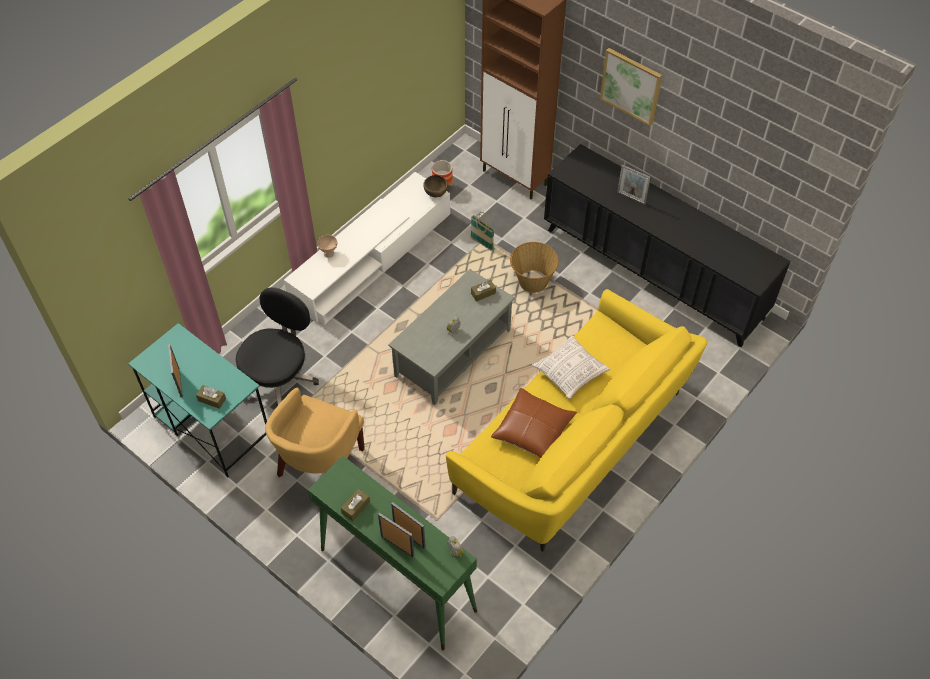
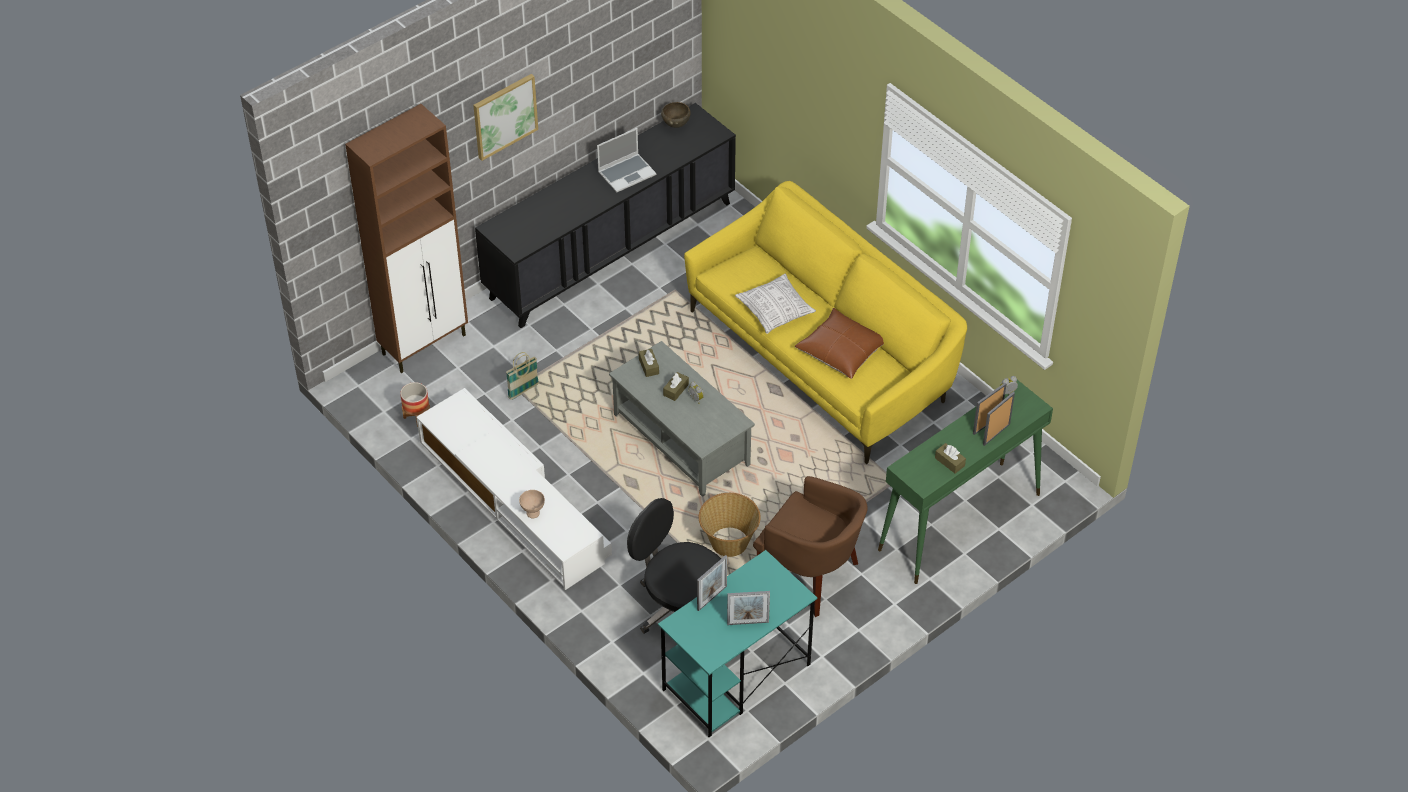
camera: 80 degrees left, 5 degrees down
brown tissue box [196,385,226,409] -> brown tissue box moved to [663,372,689,401]
yellow armchair [265,388,365,477] -> brown armchair [753,476,868,617]
brown bowl [423,175,448,198] -> brown bowl moved to [661,102,690,128]
basket [510,242,559,293] -> basket moved to [699,493,761,557]
picture frame [617,165,651,205] -> picture frame moved to [697,555,727,611]
none -> laptop [597,128,656,192]

